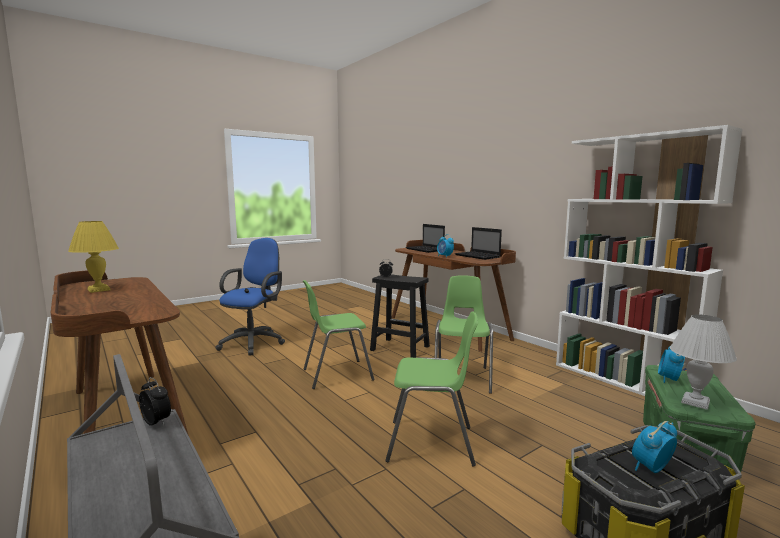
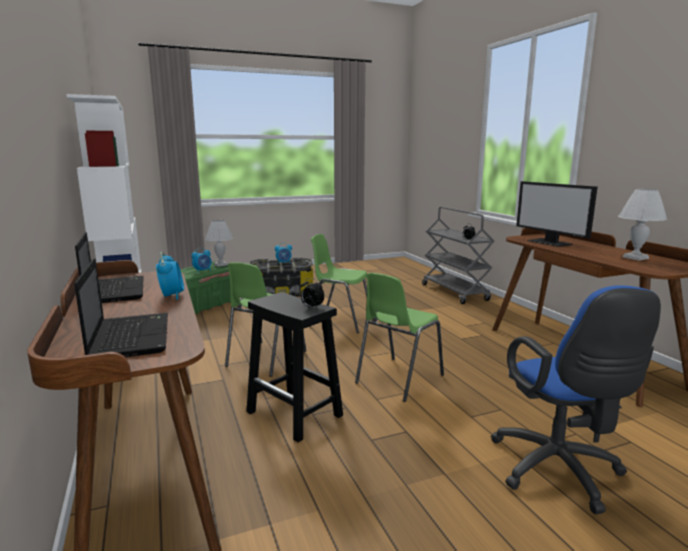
camera: 165 degrees left, 5 degrees up
yellow table lamp [68,221,119,293] -> white table lamp [618,189,667,261]
blue office chair [215,238,285,356] -> blue office chair turned 45 degrees counterclockwise [491,285,661,514]
green chair [303,280,374,389] -> green chair turned 135 degrees clockwise [355,273,444,402]
none -> monitor [516,181,598,247]

